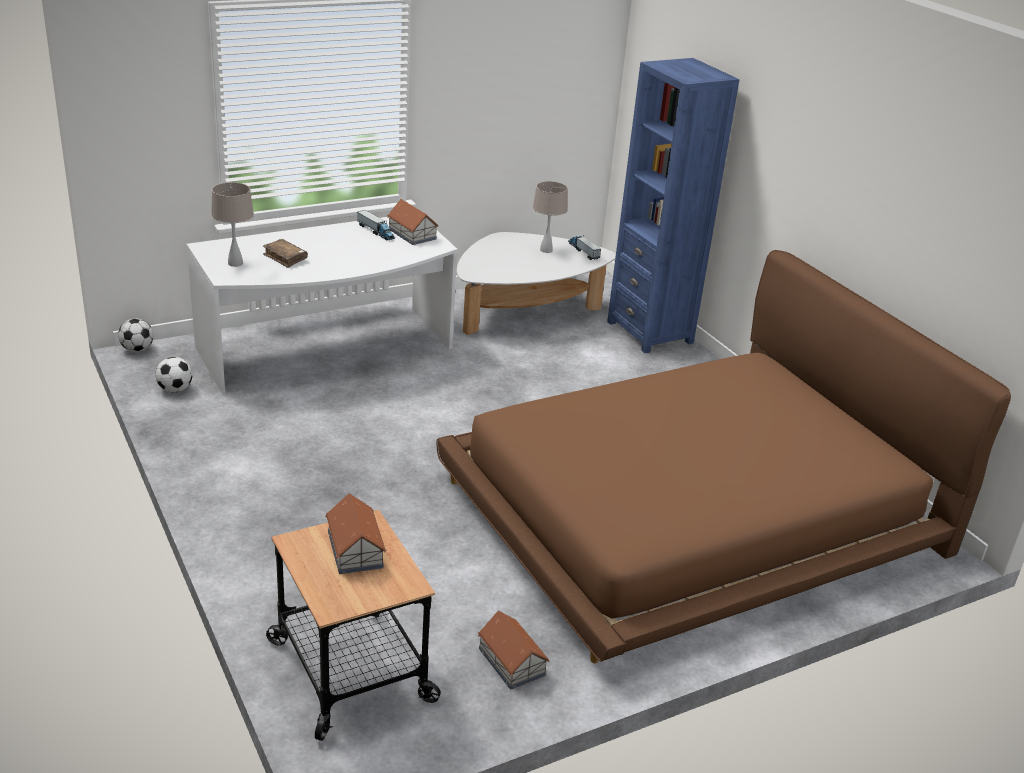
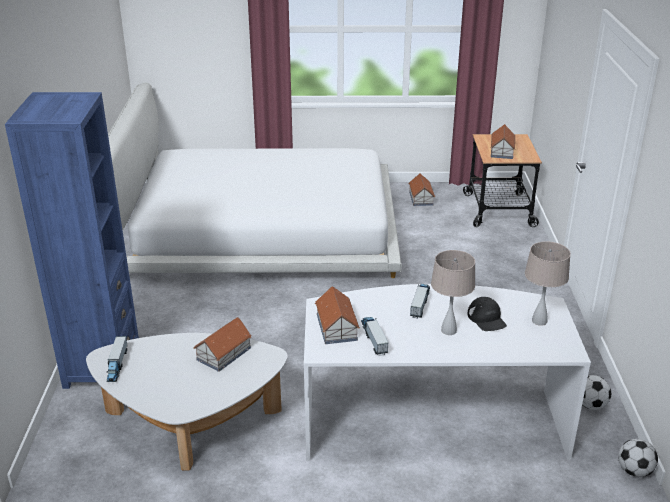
camera: 150 degrees left, 0 degrees up
brown book [263,239,308,268] -> black cap [467,297,507,331]
brown bed [436,250,1011,663] -> white bed [108,82,402,278]
beige table lamp [533,181,568,253] -> beige table lamp moved to [431,250,475,335]
none -> toy house [193,317,252,372]
none -> toy truck [410,284,430,319]

